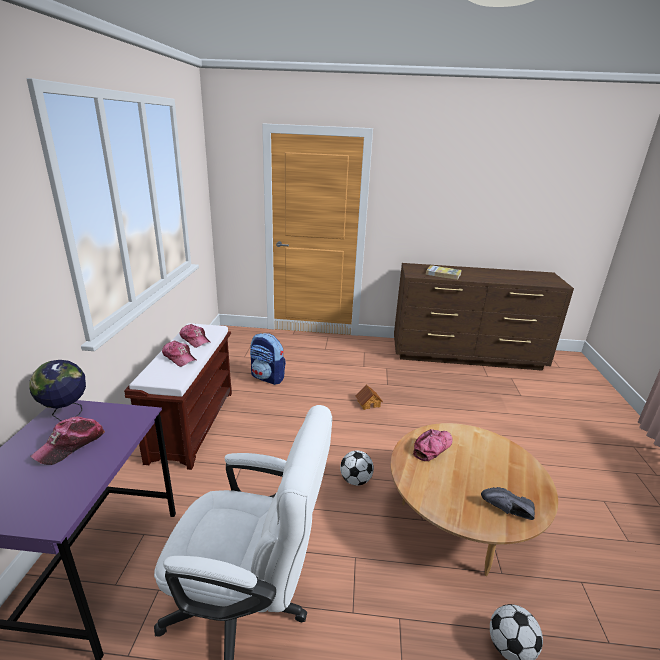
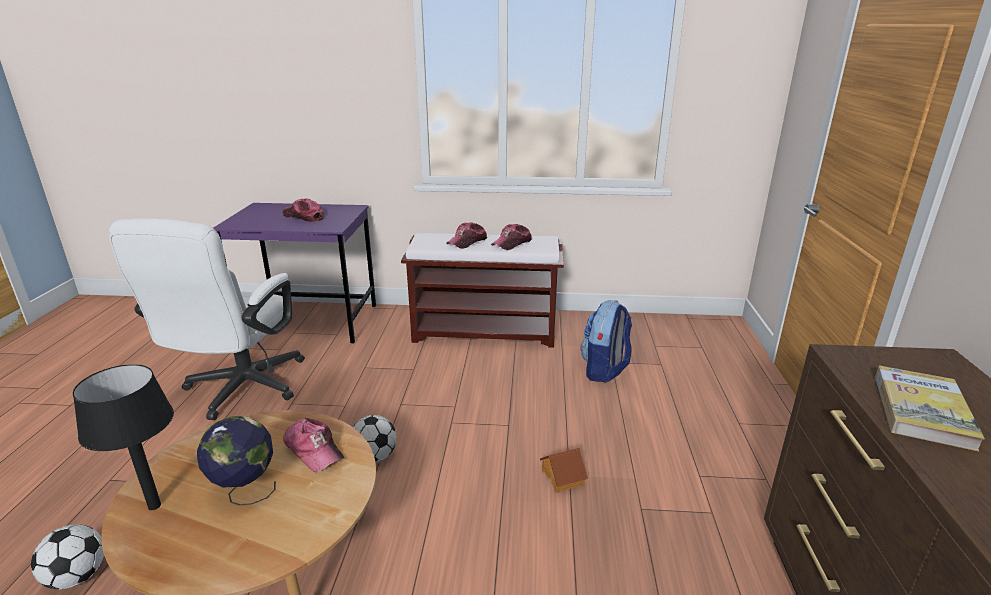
camera: 90 degrees right, 0 degrees up
globe [29,360,86,421] -> globe moved to [197,416,276,506]
black shoe [481,487,535,520] -> black table lamp [73,364,174,510]

